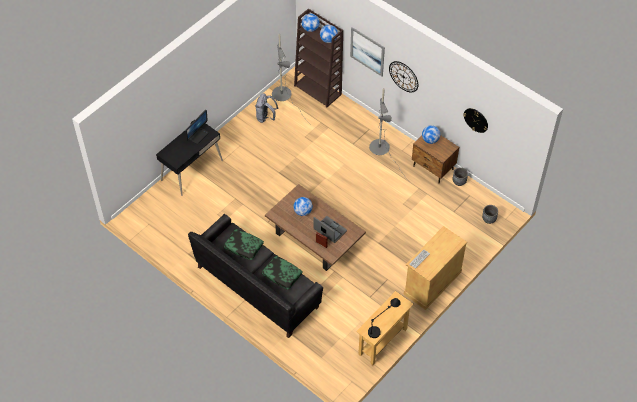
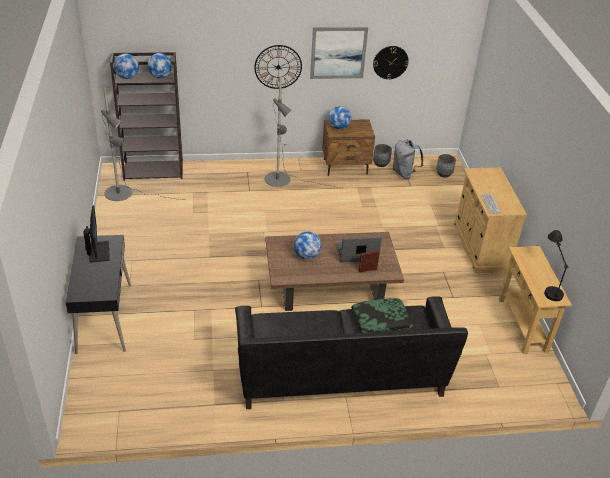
camera: 50 degrees left, 15 degrees down
pillow [223,229,264,260] -> none
grey backpack [255,93,278,123] -> grey backpack moved to [392,139,423,179]
picture [350,27,385,76] -> picture moved to [310,27,368,79]

